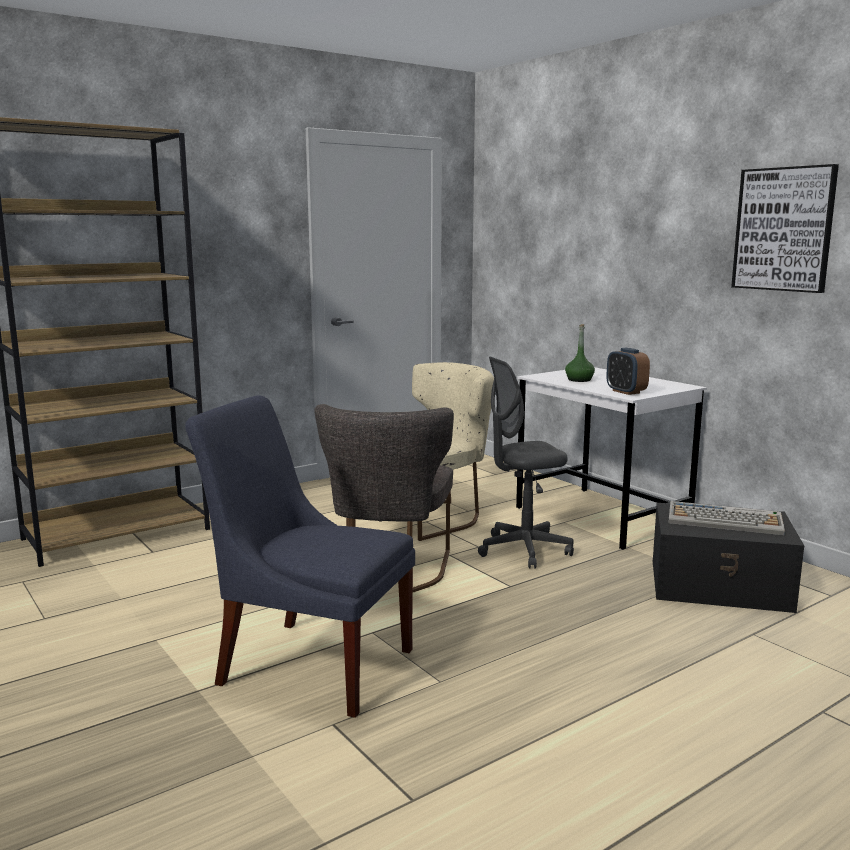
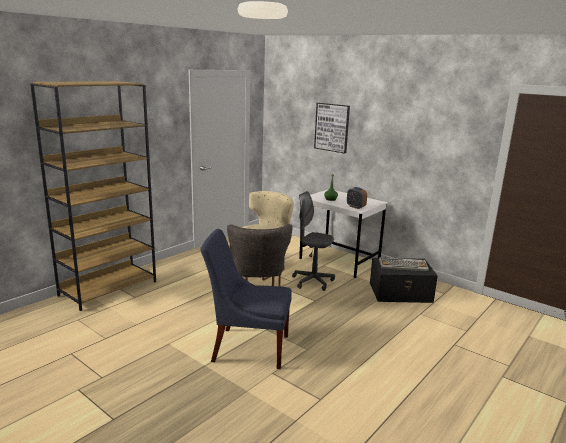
camera: 15 degrees left, 5 degrees up
grey office chair [478,357,574,569] -> grey office chair turned 60 degrees clockwise [292,191,335,291]
picture [731,164,839,293] -> picture moved to [314,103,350,154]

